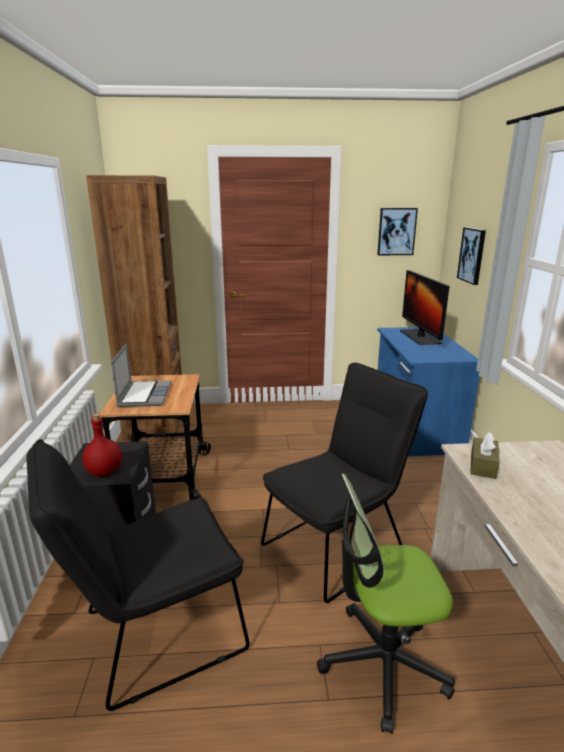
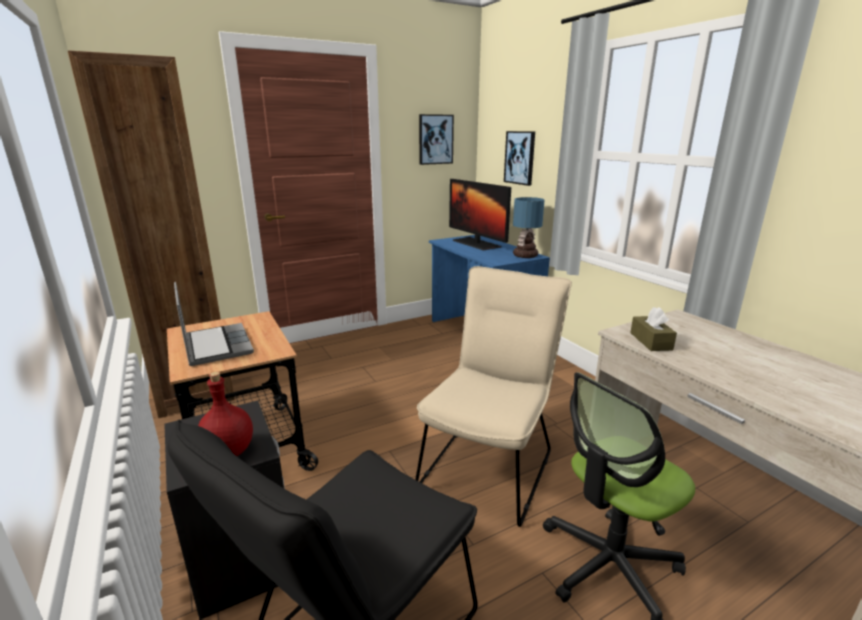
camera: 25 degrees left, 0 degrees up
black chair [261,363,428,603] -> beige chair [415,266,572,527]
none -> table lamp [513,197,545,258]

